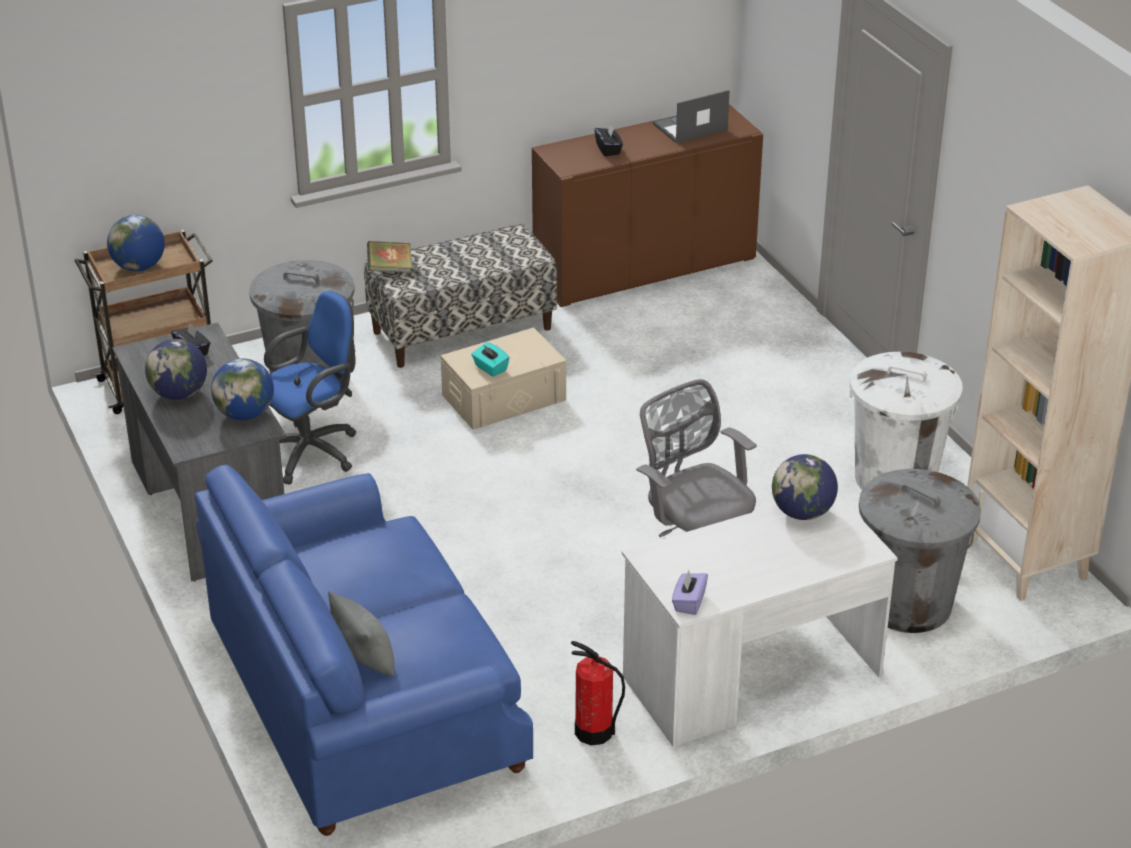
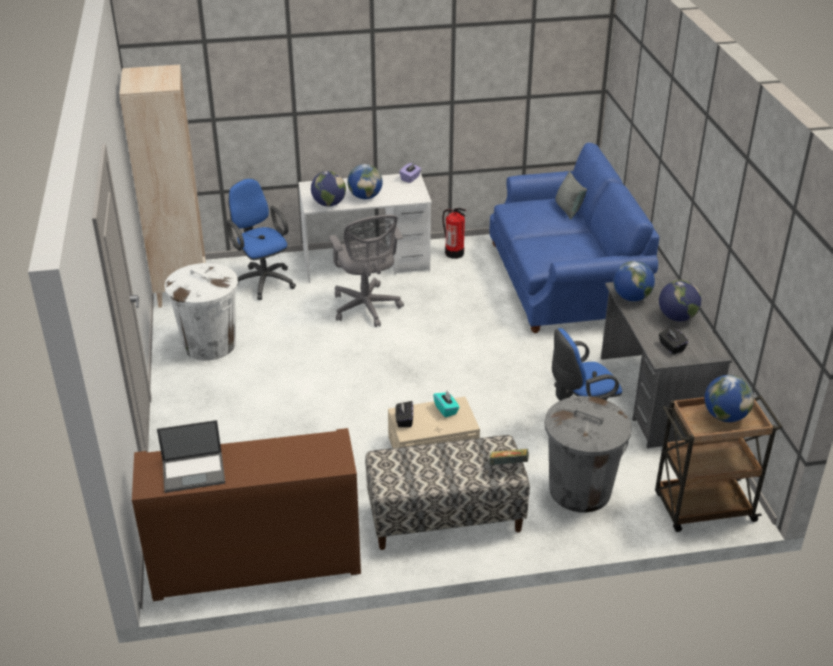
camera: 165 degrees left, 0 degrees up
black tissue box [595,124,623,156] -> black tissue box moved to [395,401,413,427]
grey trash can [859,469,981,633] -> blue office chair [226,178,296,300]
none -> globe [347,164,383,199]

